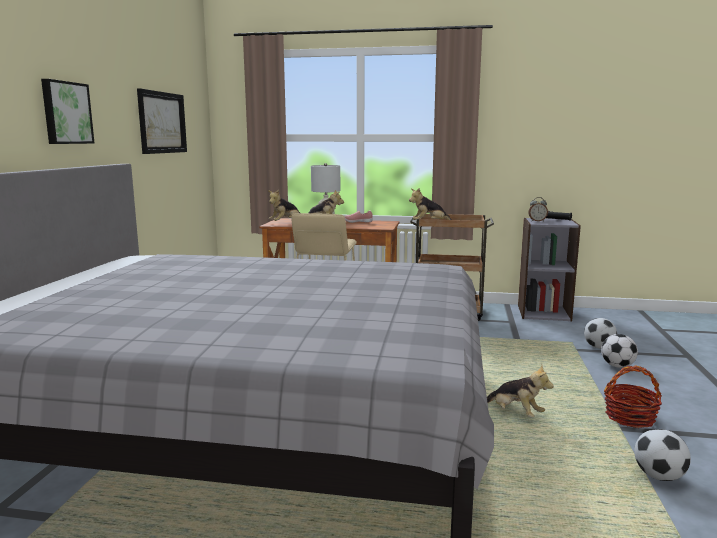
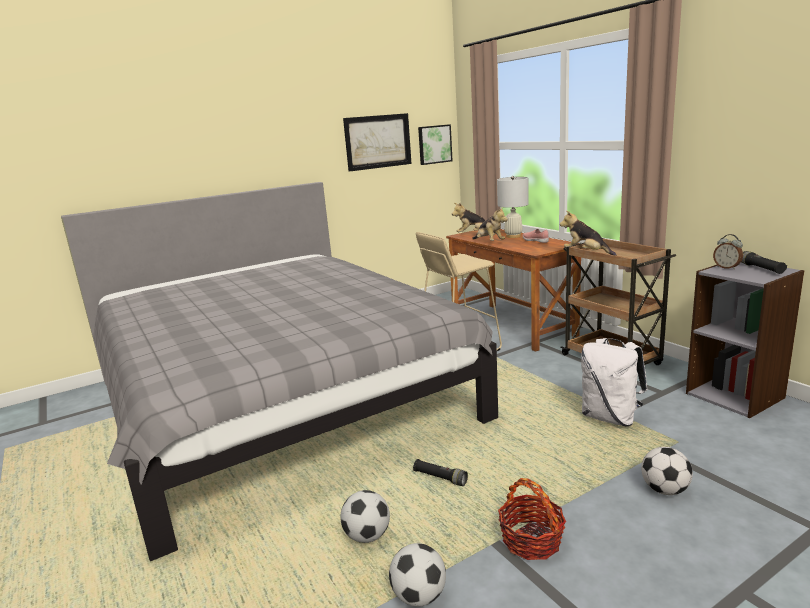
camera: 50 degrees right, 5 degrees up
picture [41,79,94,144] -> picture moved to [418,124,453,165]
plush toy [487,365,554,417] -> black flashlight [413,459,468,486]
football [584,318,617,349] -> football moved to [340,490,390,543]
none -> white backpack [581,338,648,426]

